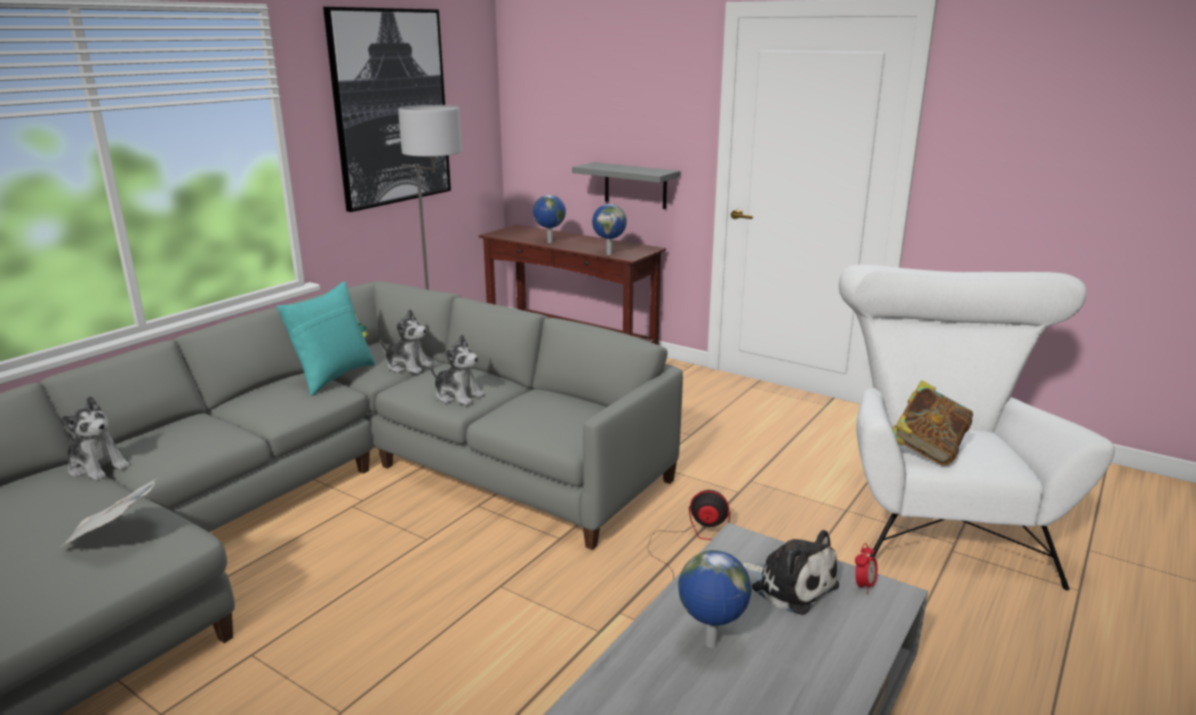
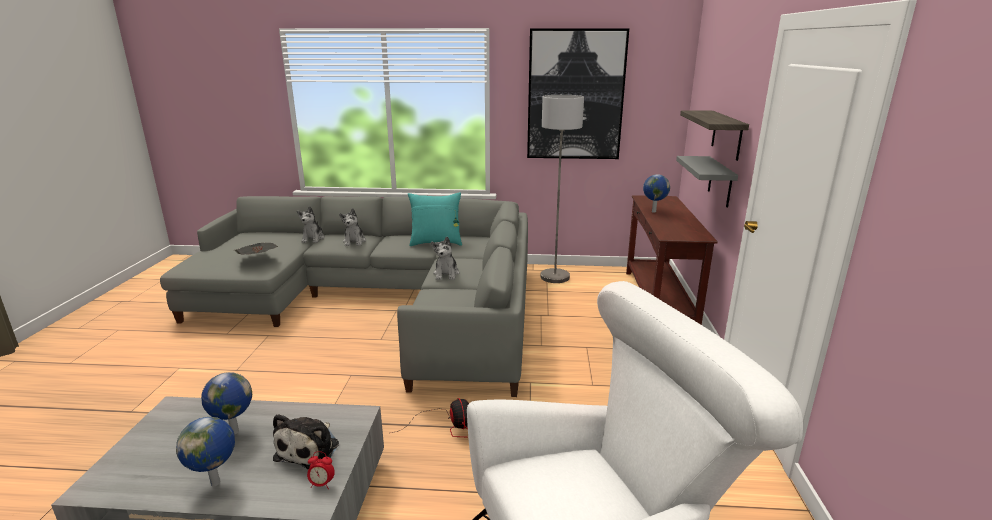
camera: 60 degrees right, 0 degrees up
plush toy [380,309,433,374] -> plush toy moved to [339,208,366,246]
globe [592,204,627,255] -> globe moved to [176,417,235,487]
book [892,380,973,466] -> none
none -> shelf [680,110,749,161]

